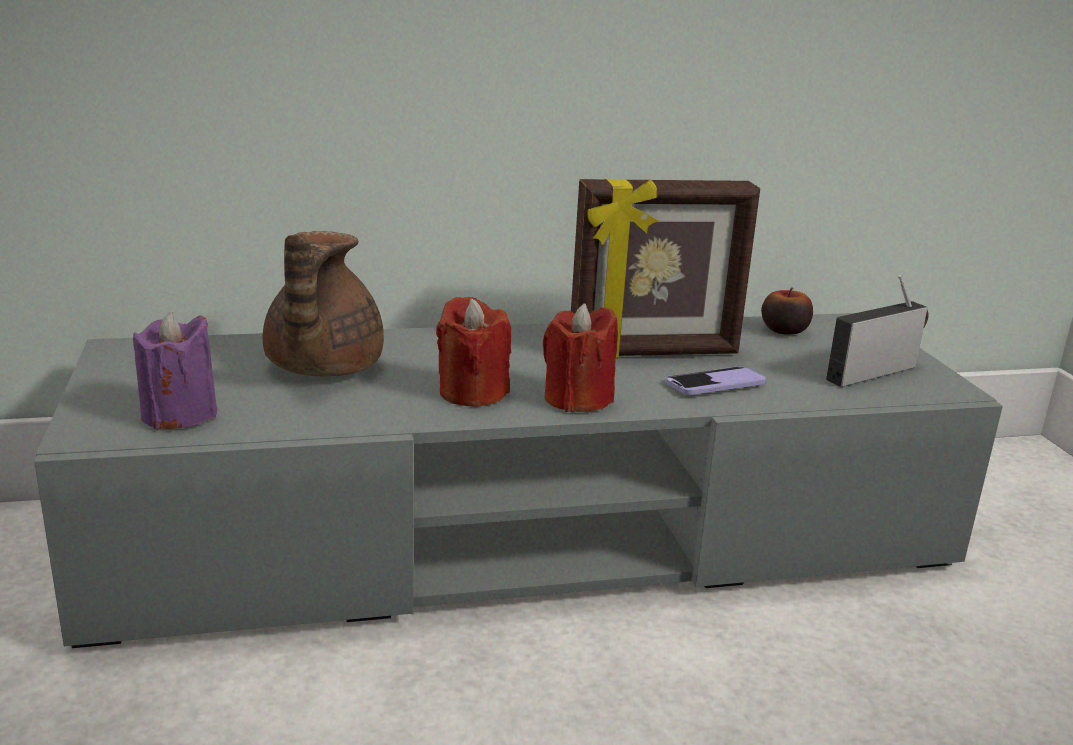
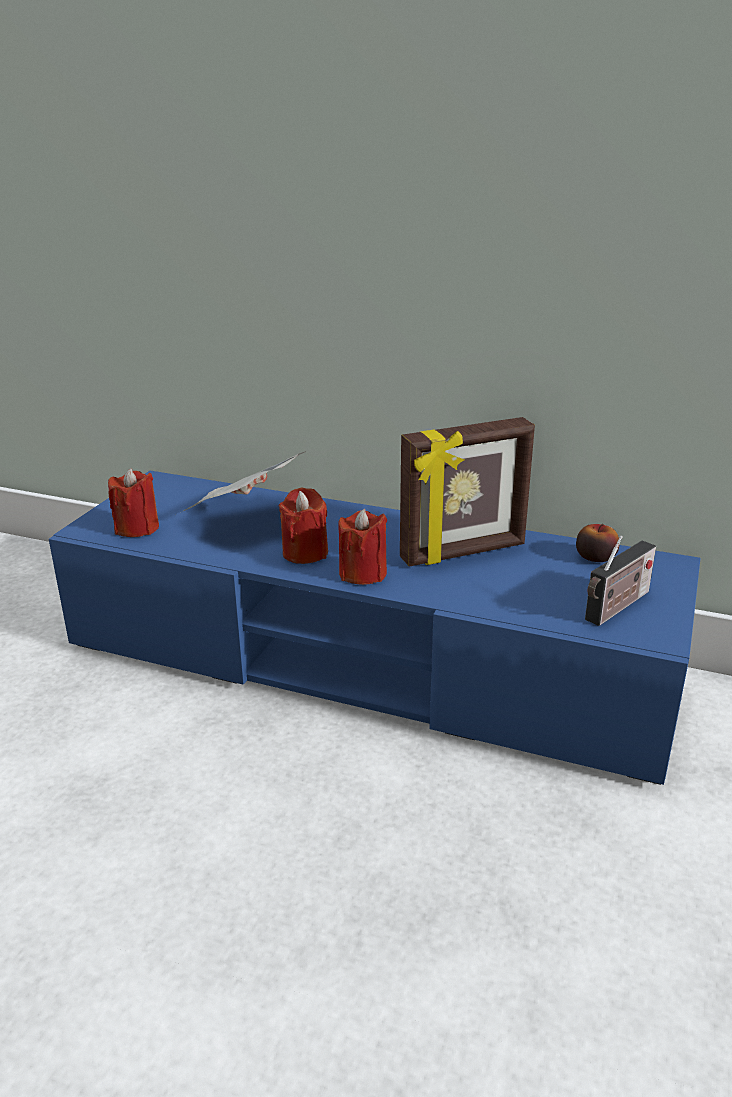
camera: 35 degrees right, 5 degrees up
grey tv stand [34,313,1003,648] -> blue tv stand [49,471,700,785]
purple candle [133,312,217,429] -> red candle [108,468,159,537]
brown teapot [263,231,384,377] -> newspaper [184,451,306,511]
picture frame [571,179,760,359] -> picture frame turned 45 degrees counterclockwise [400,417,535,567]
phone [665,367,766,395] -> none
radio [826,275,929,387] -> radio turned 135 degrees clockwise [585,535,656,626]

